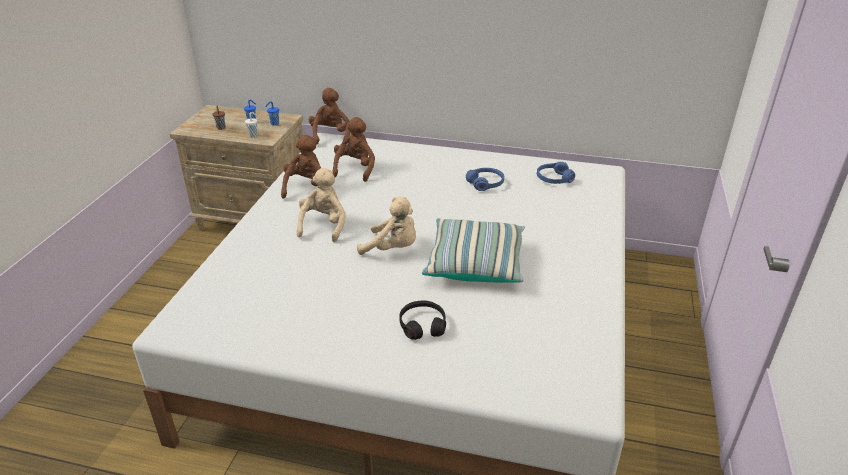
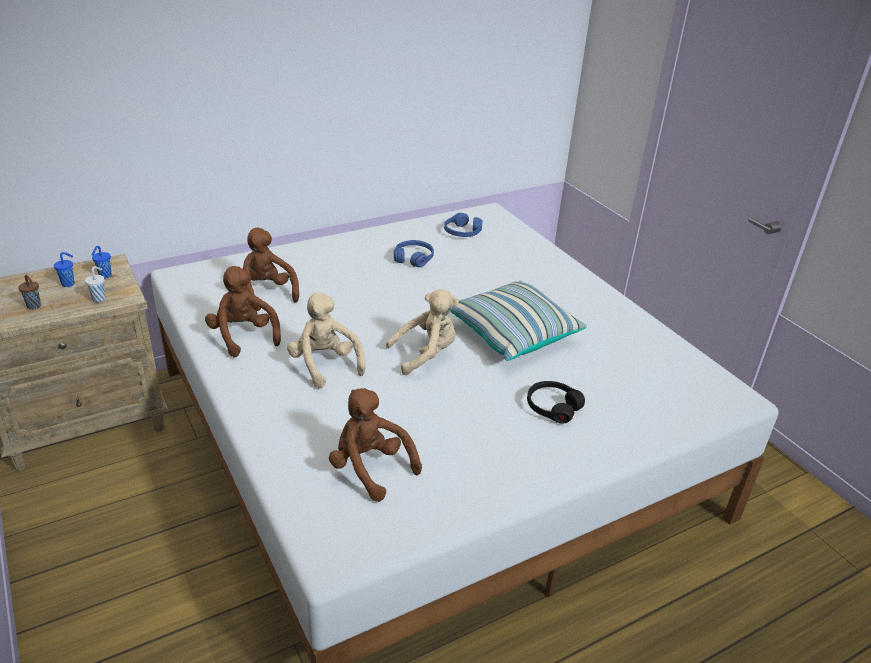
camera: 45 degrees left, 0 degrees up
brown plush toy [309,88,350,145] -> brown plush toy moved to [329,388,422,502]

